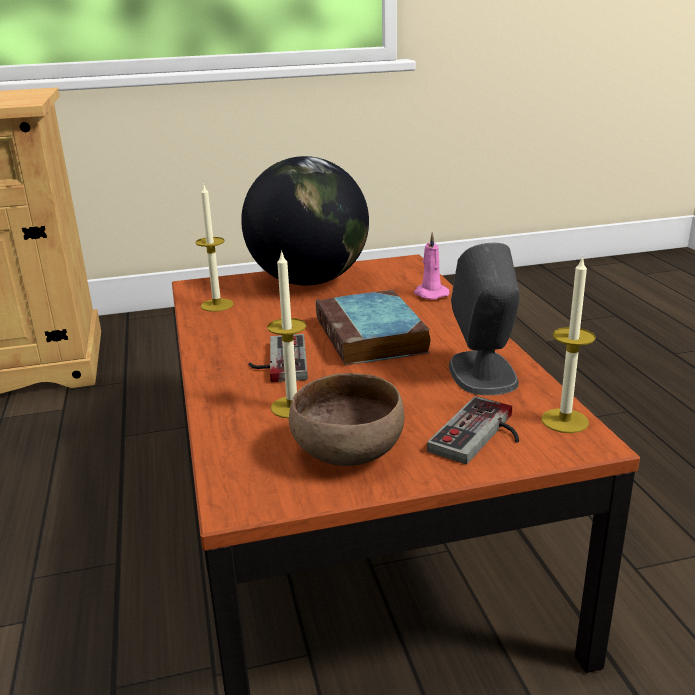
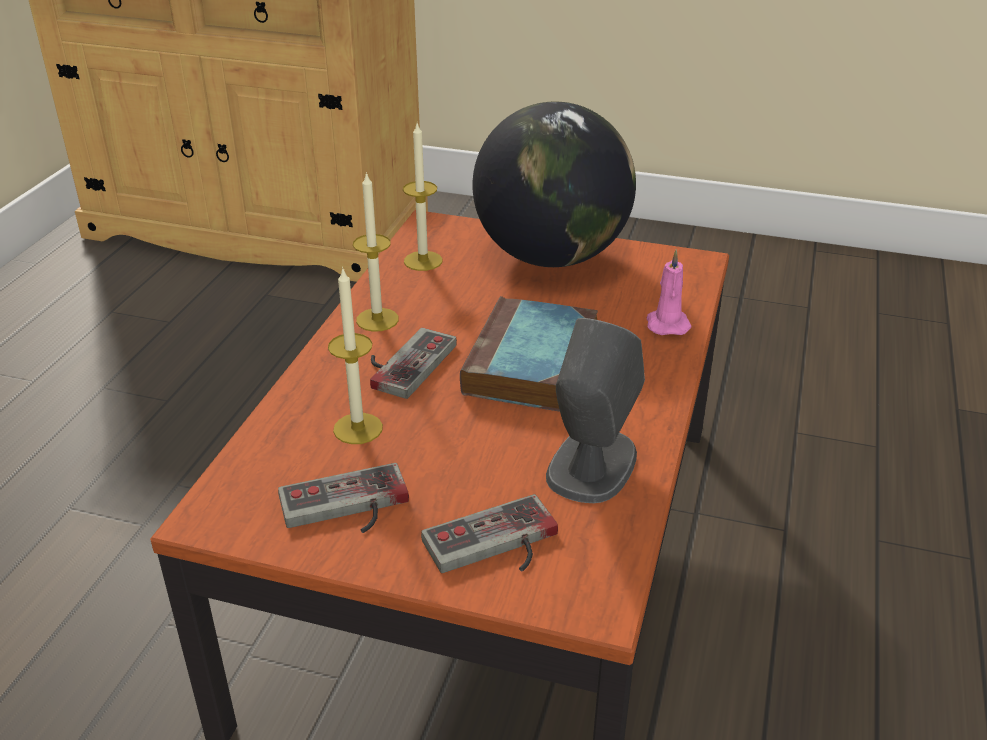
camera: 30 degrees right, 10 degrees up
brown bowl [289,373,404,466] -> game controller [278,463,409,533]
candle [541,256,596,433] -> candle moved to [353,172,399,332]

